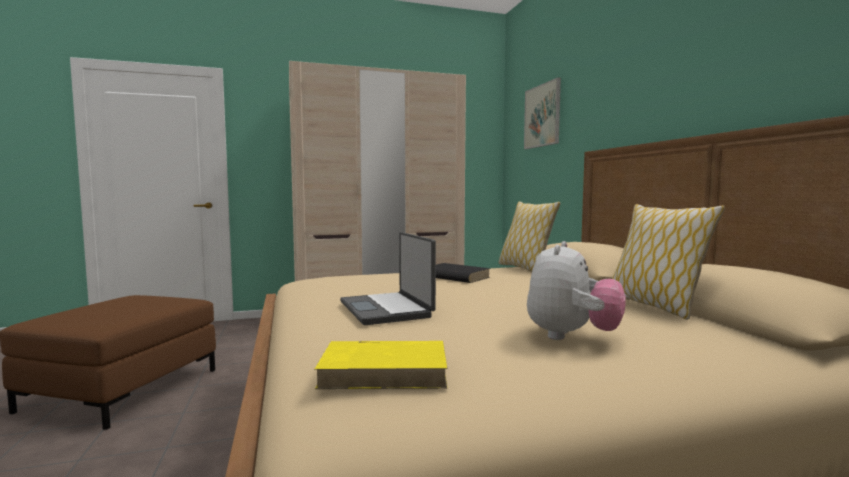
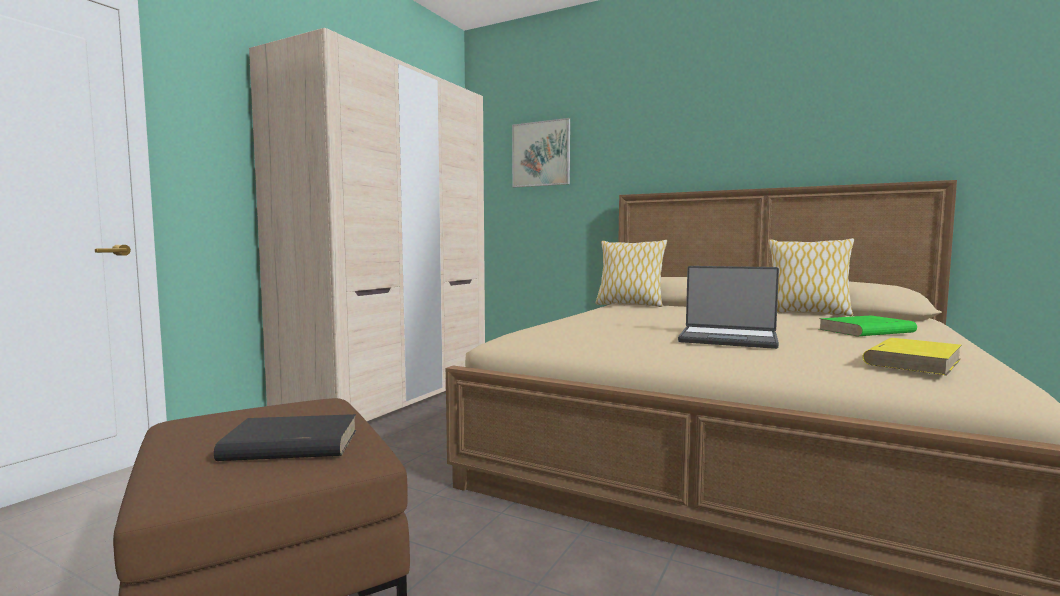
camera: 45 degrees left, 0 degrees up
black book [436,263,490,283] -> black book moved to [214,414,357,461]
plush toy [527,241,626,340] -> green book [819,316,917,336]

